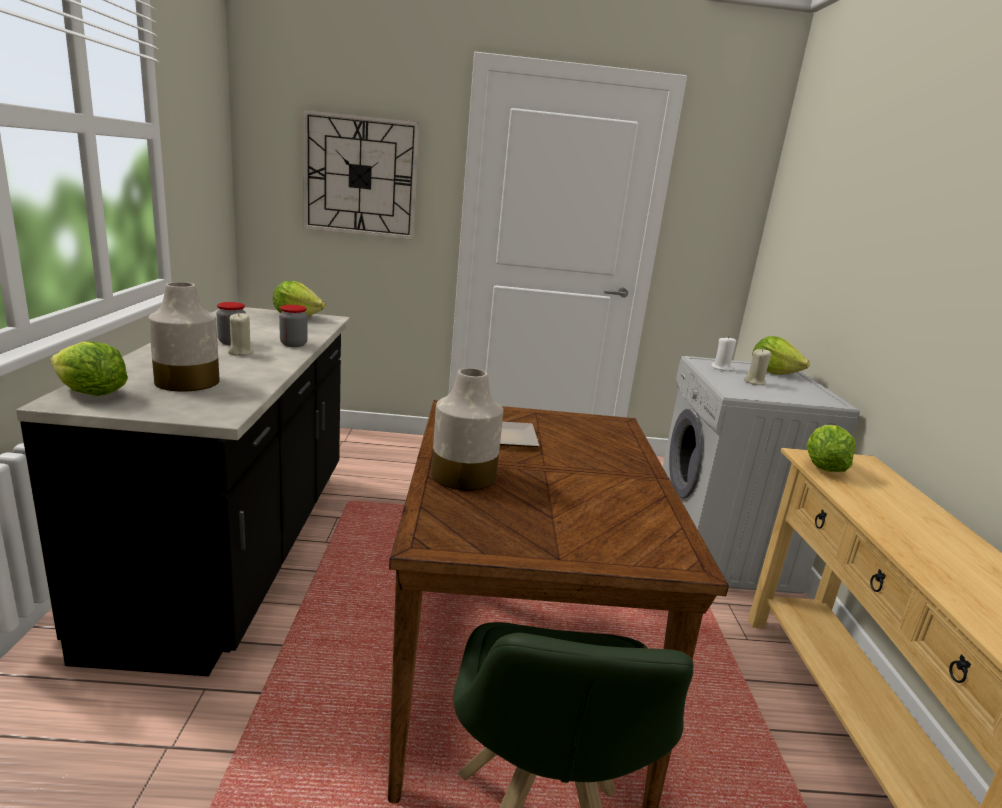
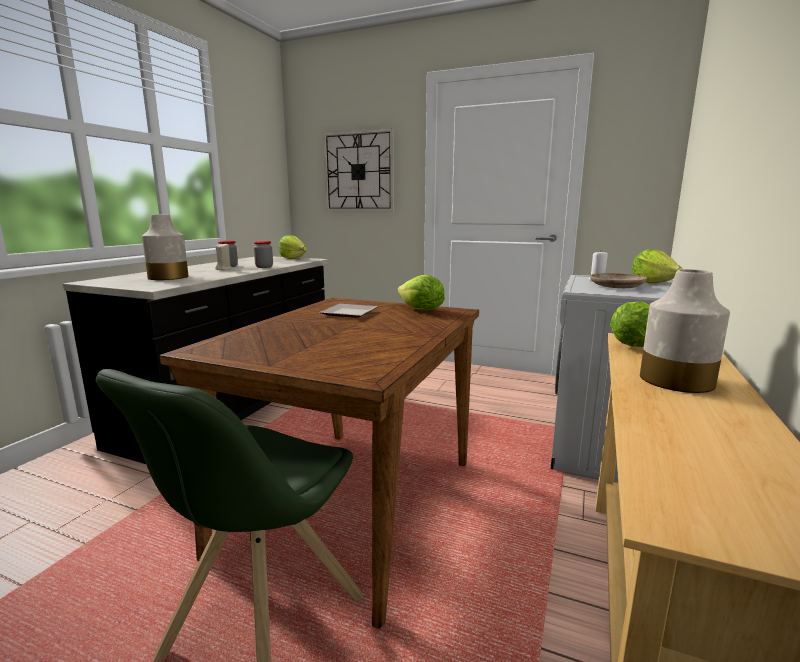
camera: 25 degrees right, 5 degrees down
lettuce [50,341,128,396] -> lettuce moved to [397,275,444,310]
beige vase [431,368,503,491] -> beige vase moved to [640,269,730,393]
beige candle [744,348,771,385] -> beige plate [590,273,647,288]

